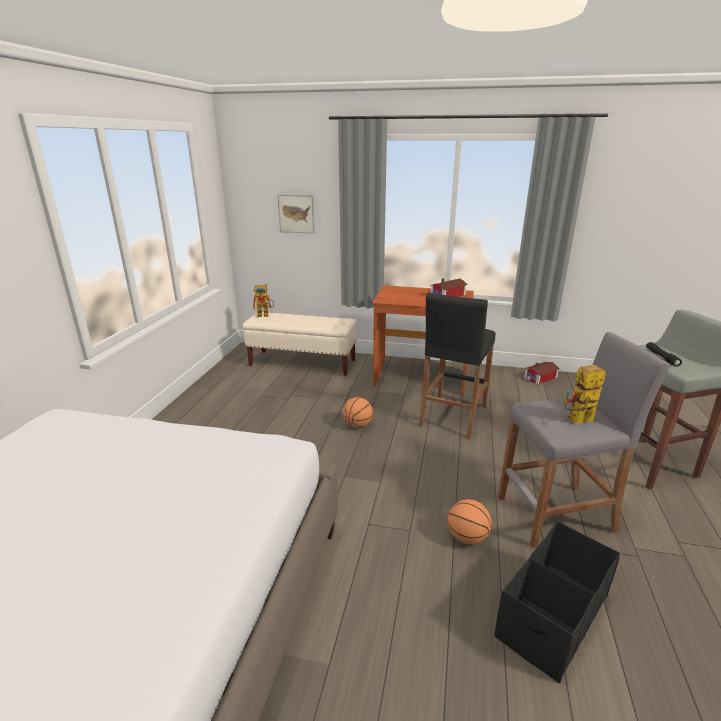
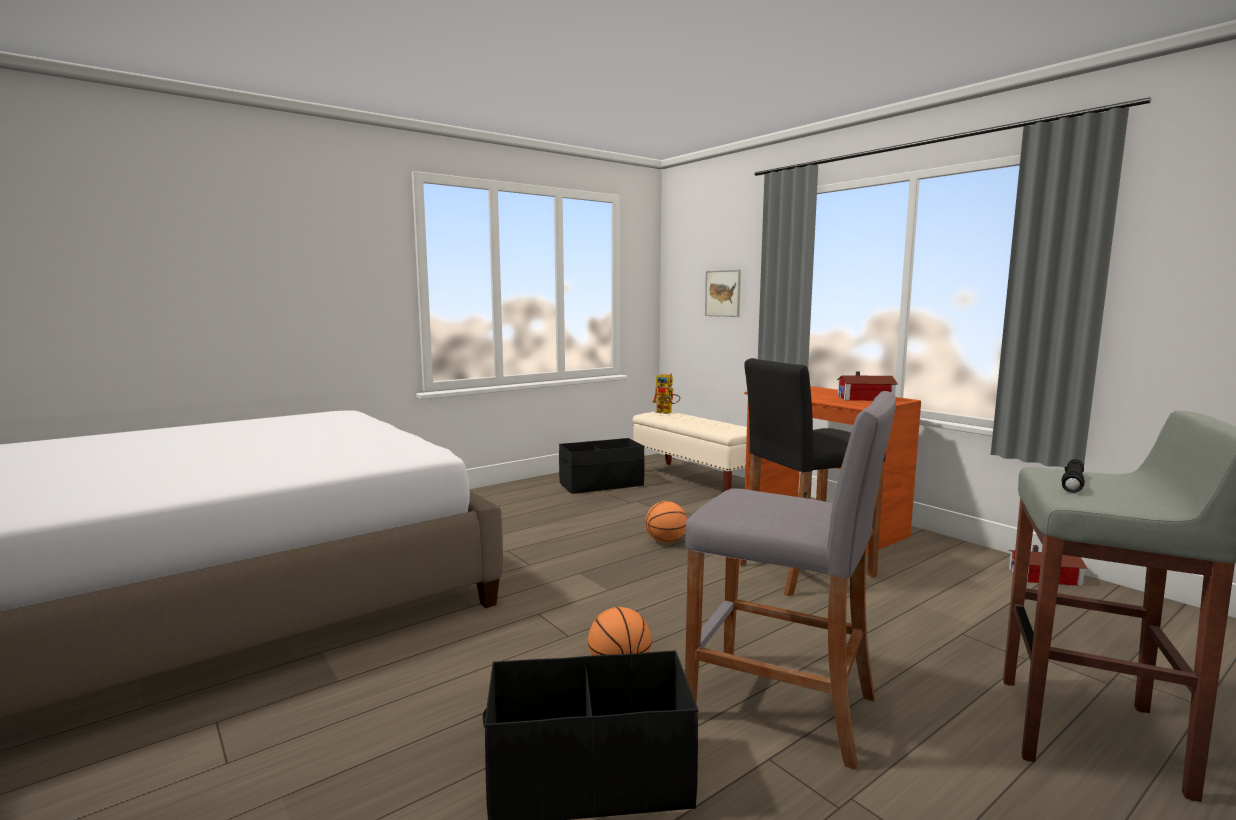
camera: 40 degrees right, 15 degrees down
toy robot [563,365,606,424] -> none
none -> black storage box [559,438,644,494]

